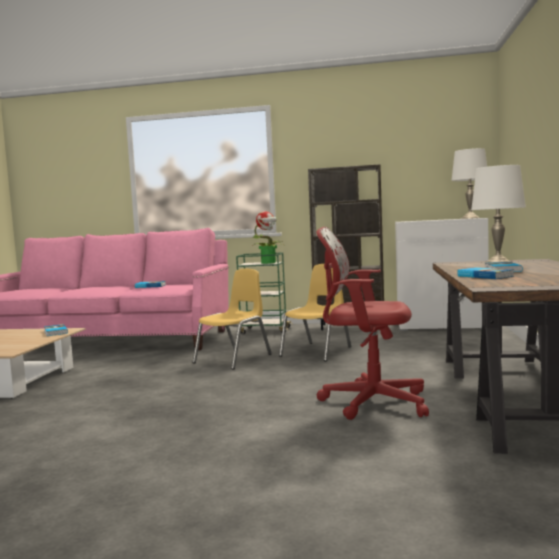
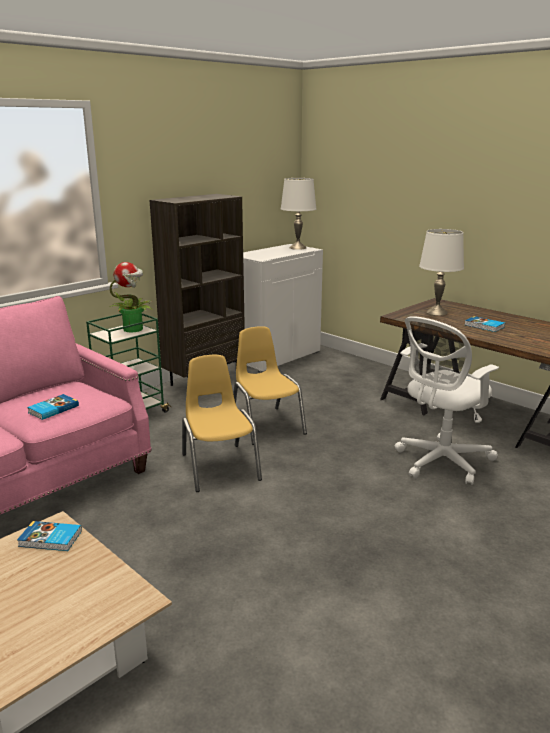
camera: 55 degrees left, 15 degrees up
red office chair [317,227,429,420] -> white office chair [395,316,499,485]
book [457,267,514,279] -> none

